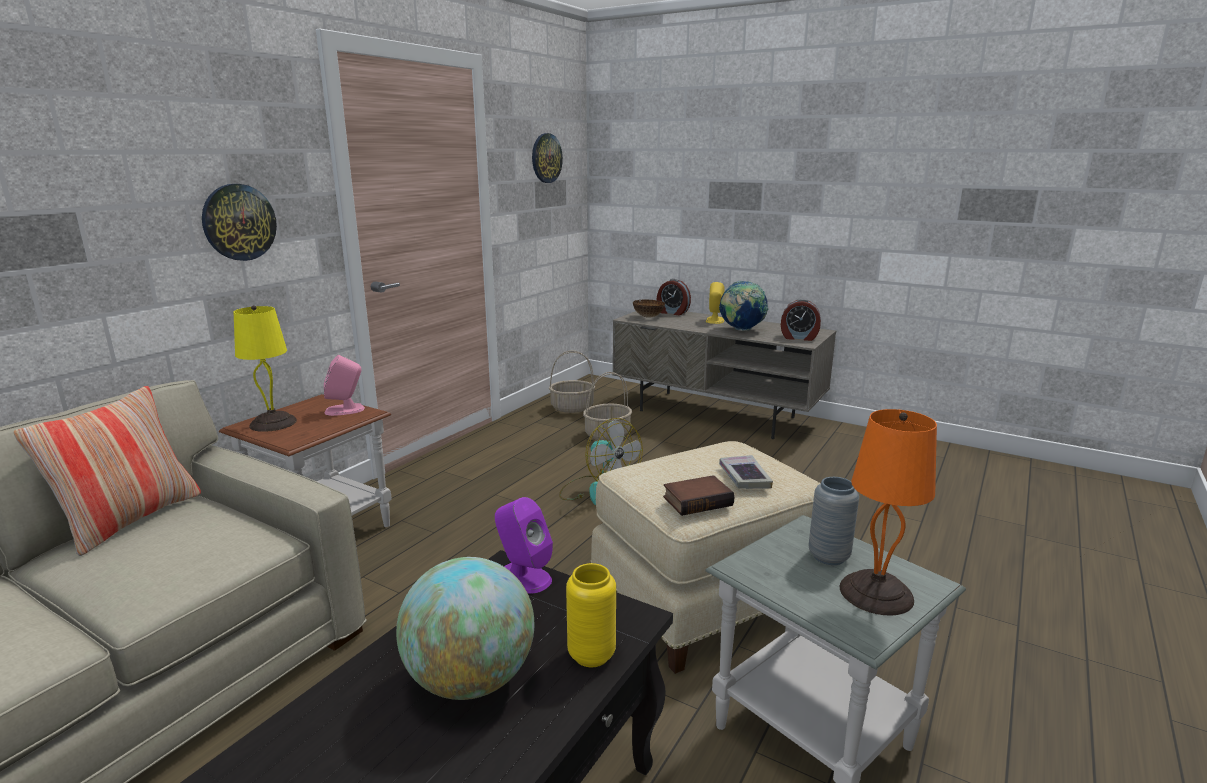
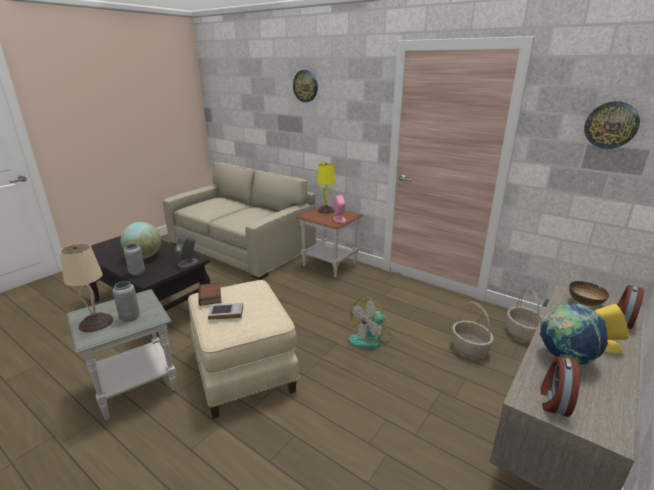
camera: 95 degrees right, 5 degrees up
pillow [14,386,201,556] -> none
wall clock [202,184,277,261] -> wall clock moved to [293,70,318,102]
purple speaker [495,497,553,594] -> grey speaker [175,234,198,268]
yellow vase [566,563,616,667] -> grey vase [124,244,145,276]
orange table lamp [840,409,937,616] -> beige table lamp [60,244,113,332]

